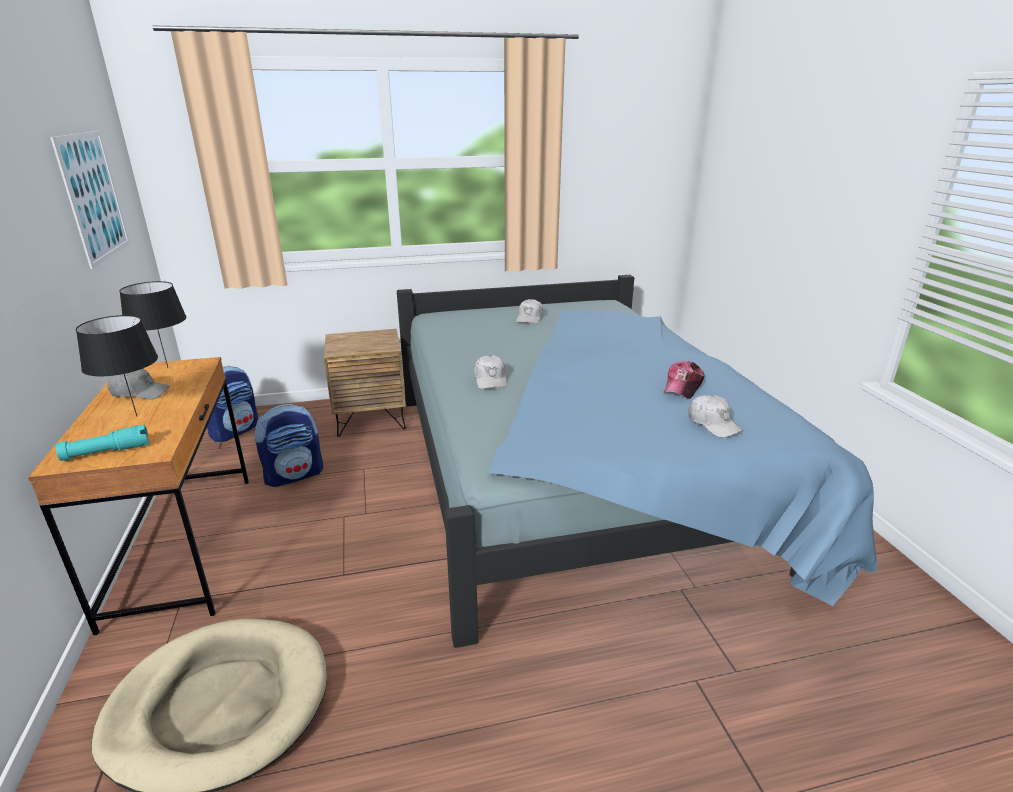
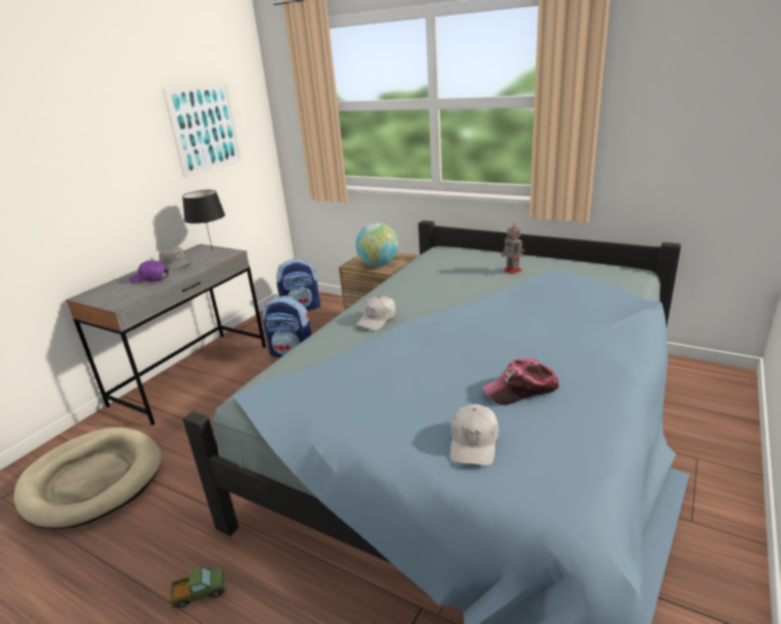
camera: 45 degrees right, 0 degrees up
brown desk [28,357,249,635] -> grey desk [66,244,266,425]
turquoise flashlight [56,425,149,461] -> none
black table lamp [76,315,158,416] -> purple cap [129,260,169,283]
white cap [516,299,543,324] -> toy robot [501,222,525,274]
none -> toy truck [170,566,226,608]
none -> globe [356,223,399,266]

